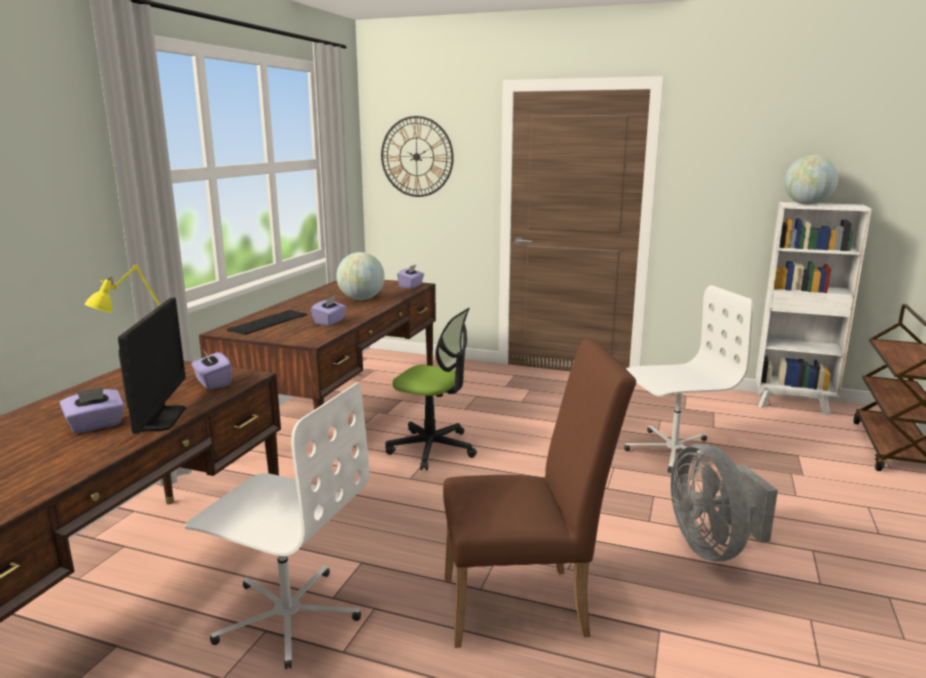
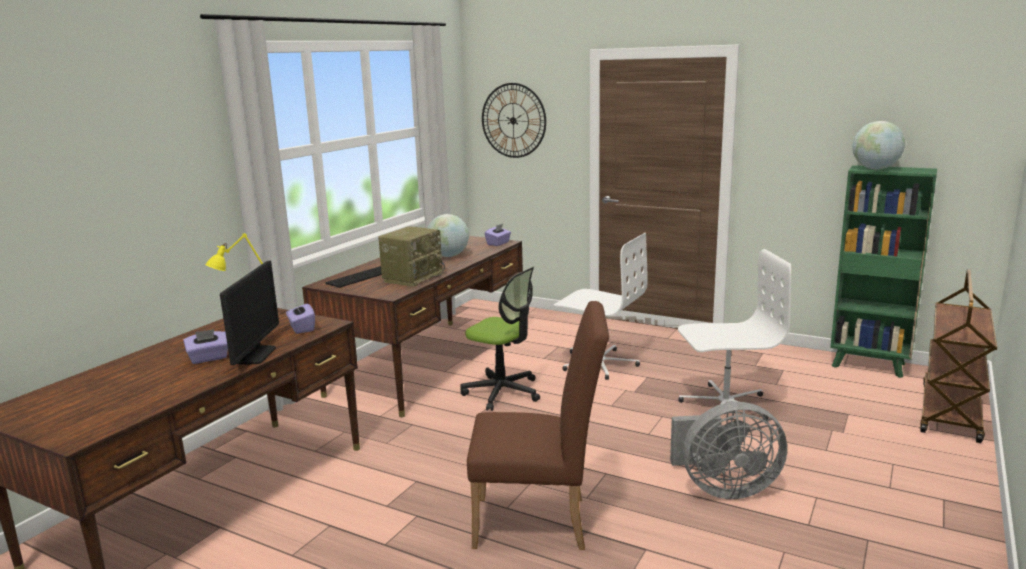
camera: 10 degrees right, 0 degrees up
white office chair [185,382,369,669] -> white office chair moved to [553,233,648,380]
purple tissue box [311,295,347,326] -> radio [378,226,445,287]
grey fan [670,444,778,561] -> grey fan turned 90 degrees counterclockwise [670,402,787,499]
white bookcase [756,202,872,416] -> green bookcase [830,165,937,378]

